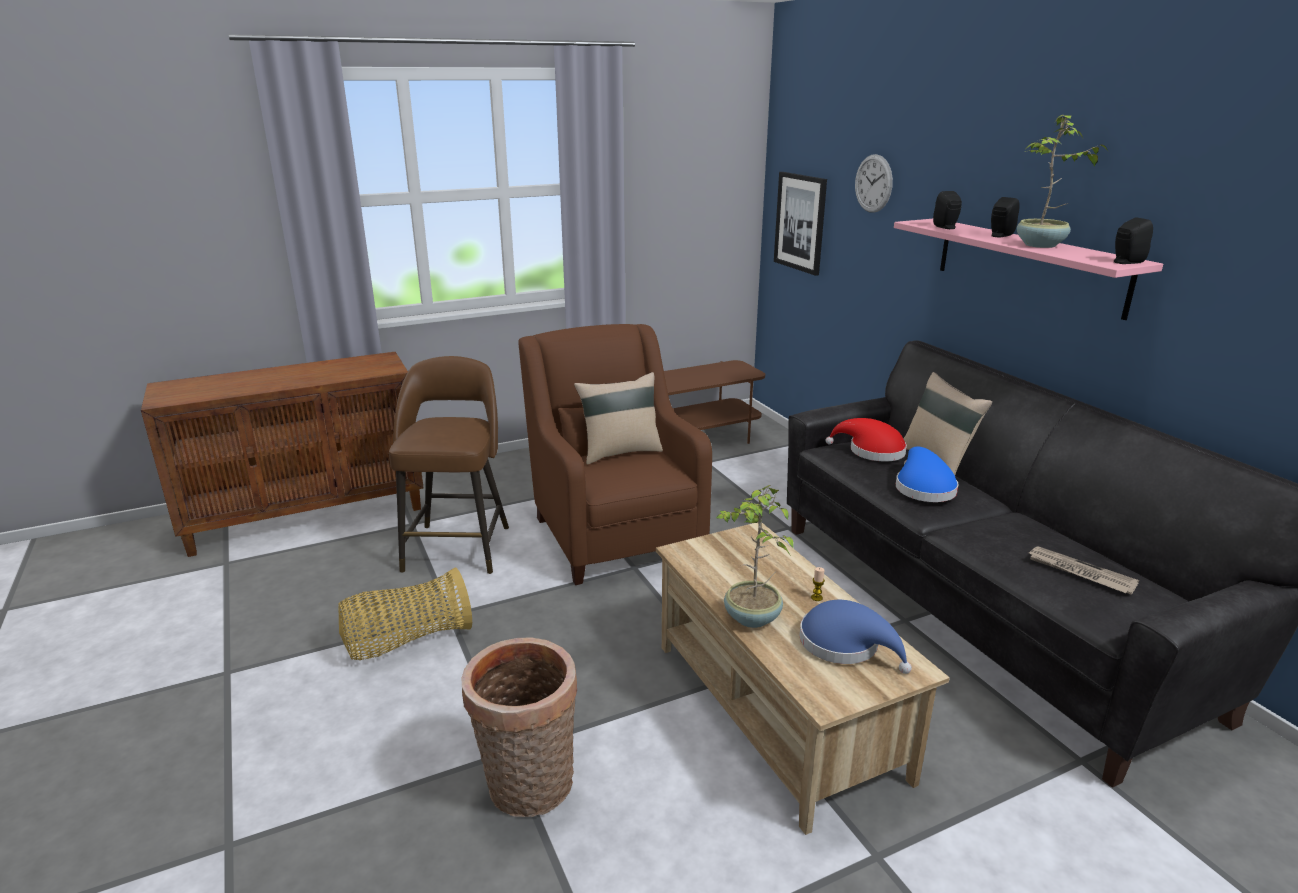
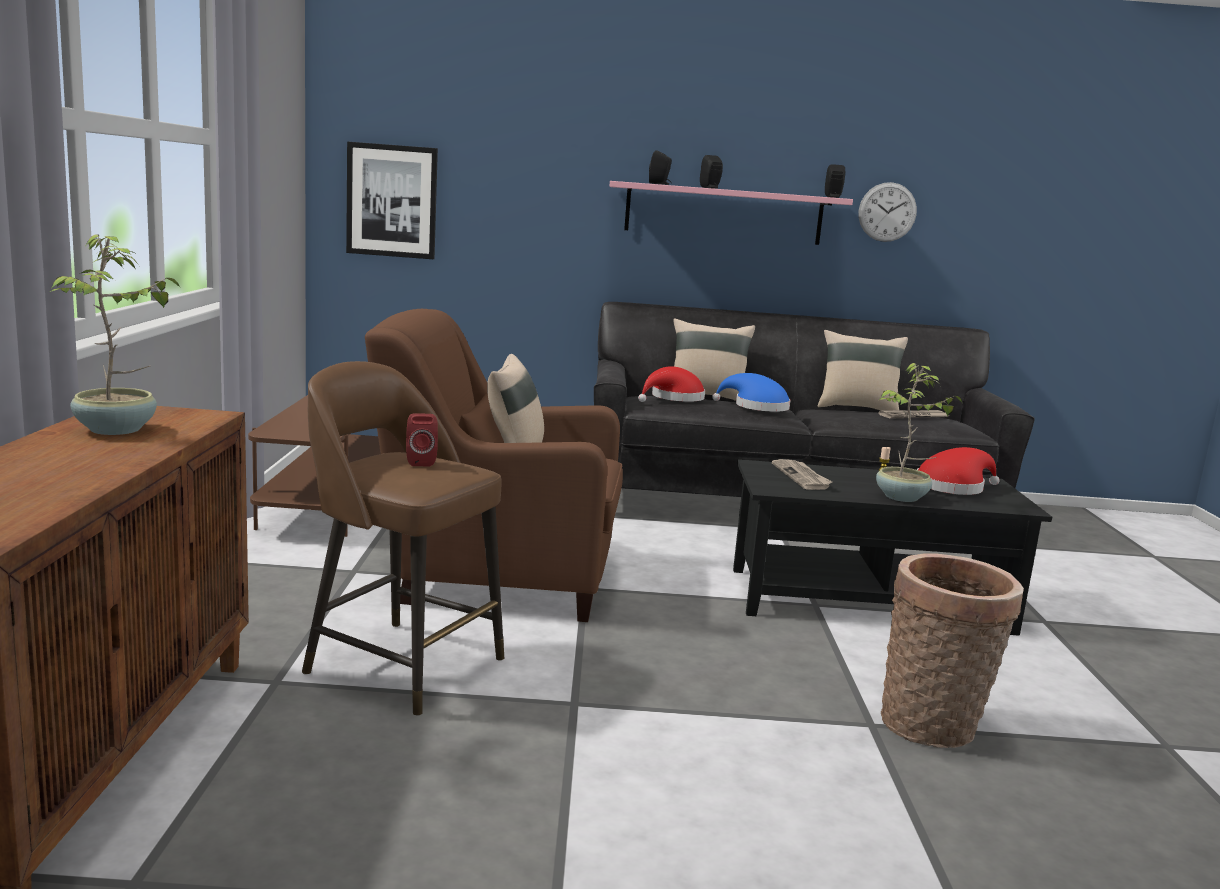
camera: 65 degrees left, 10 degrees down
basket [338,567,472,660] -> none
beige coffee table [656,522,950,835] -> black coffee table [733,459,1052,636]
blue hat [800,600,912,674] -> red hat [917,447,1000,495]
wall clock [855,154,893,213] -> wall clock moved to [859,182,917,242]
potted plant [1017,115,1108,248] -> potted plant moved to [50,234,180,435]
none -> red speaker [406,413,438,466]
none -> newspaper [772,459,832,490]
none -> beige pillow [818,330,908,410]

